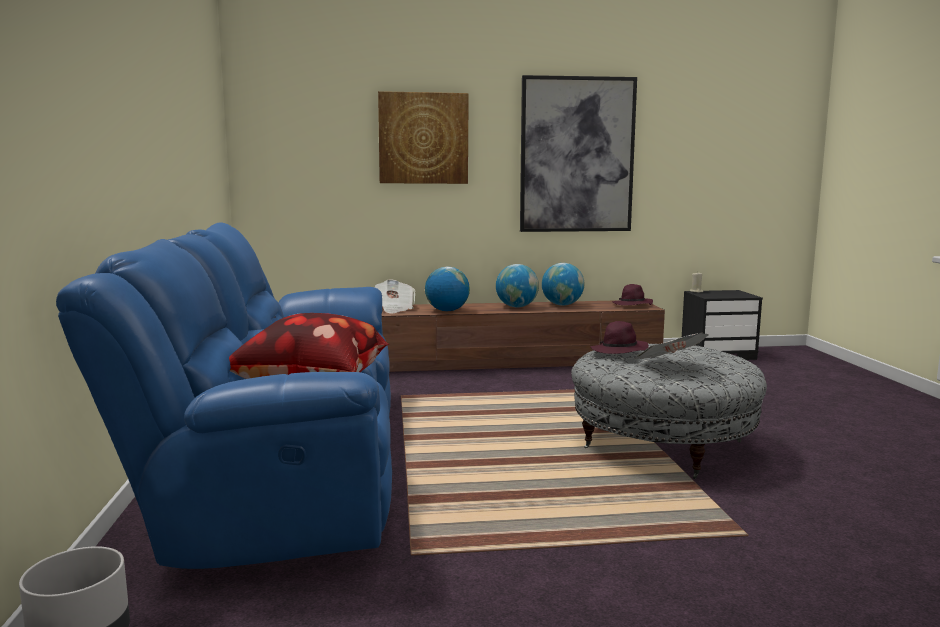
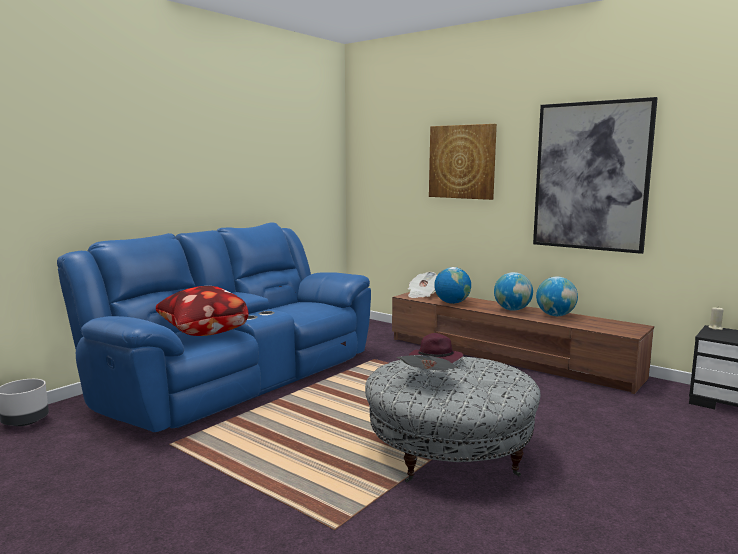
camera: 45 degrees right, 0 degrees up
purple hat [612,284,653,305] -> none

